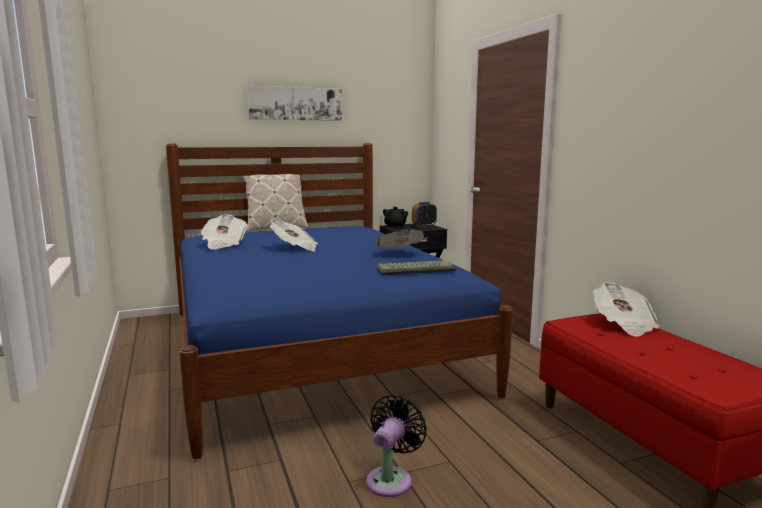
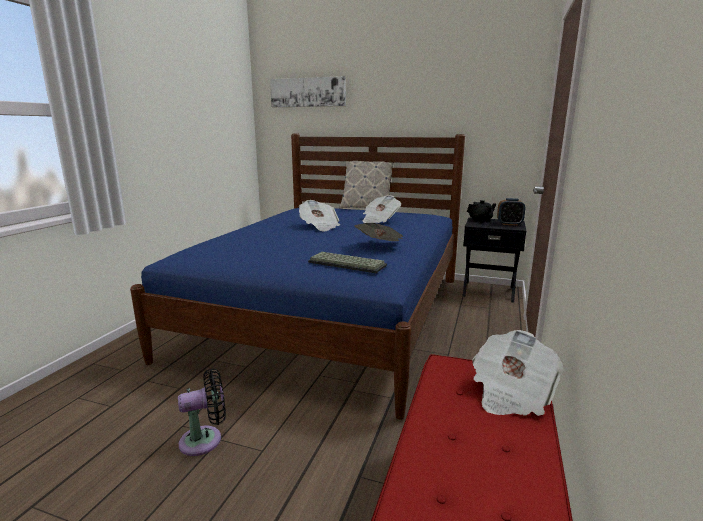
camera: 40 degrees right, 5 degrees up
newspaper [201,215,248,249] -> newspaper moved to [362,195,401,223]
picture [247,86,342,121] -> picture moved to [270,76,346,107]

